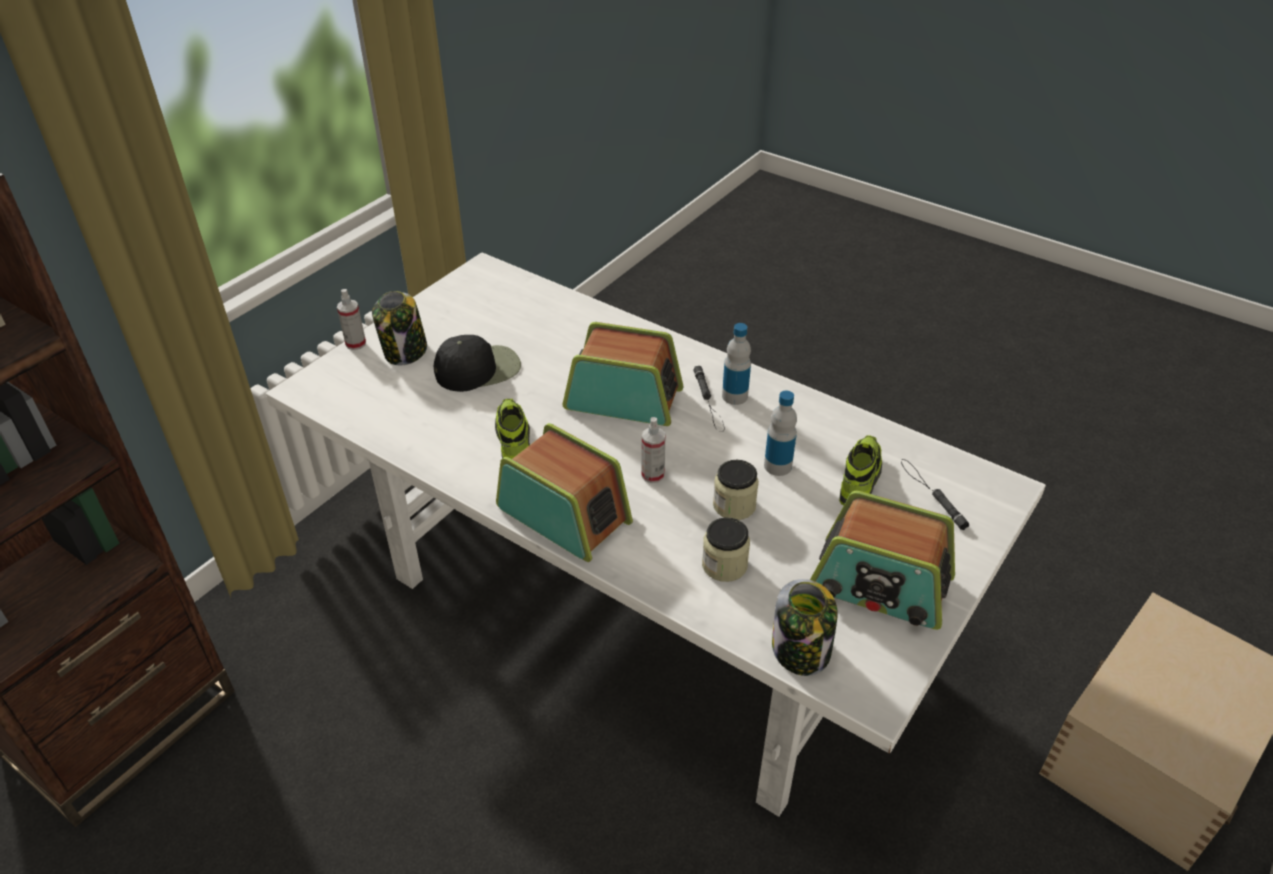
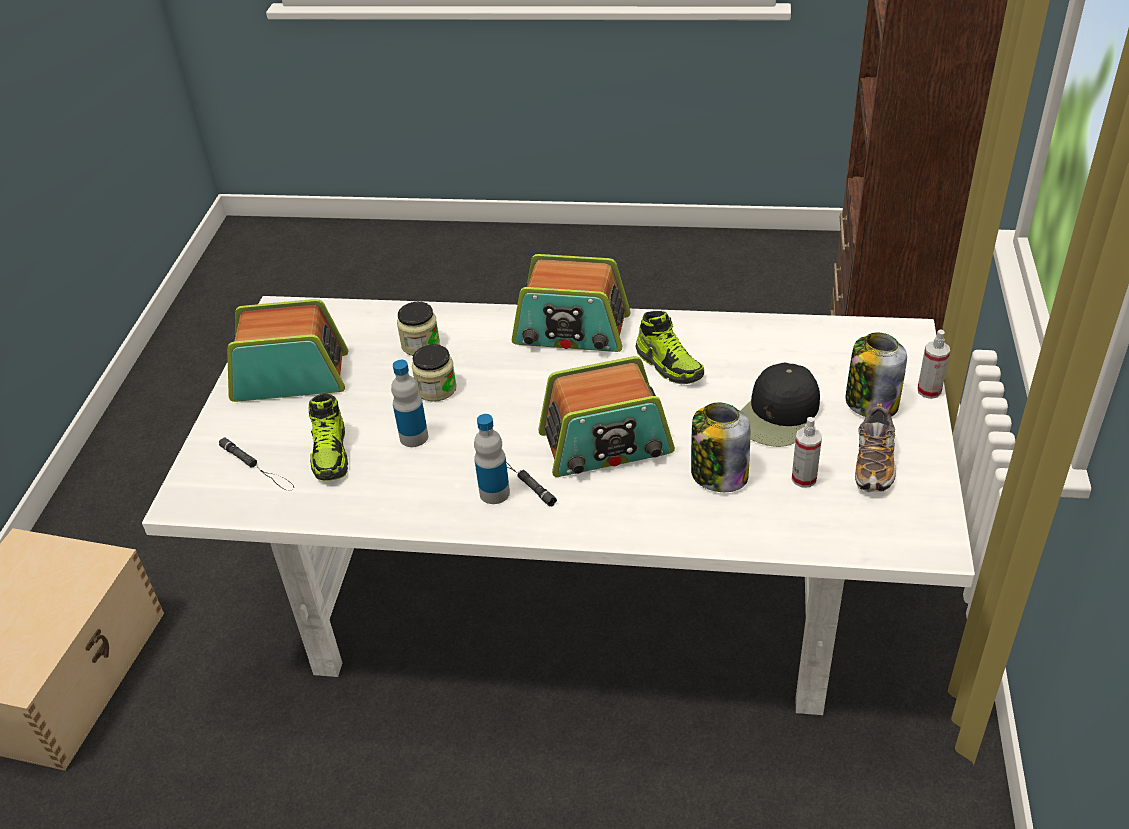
camera: 155 degrees right, 0 degrees up
spray bottle [641,417,666,483] -> spray bottle moved to [792,417,822,488]
jar [772,579,838,676] -> jar moved to [691,403,750,492]
none -> shoe [855,403,896,492]

